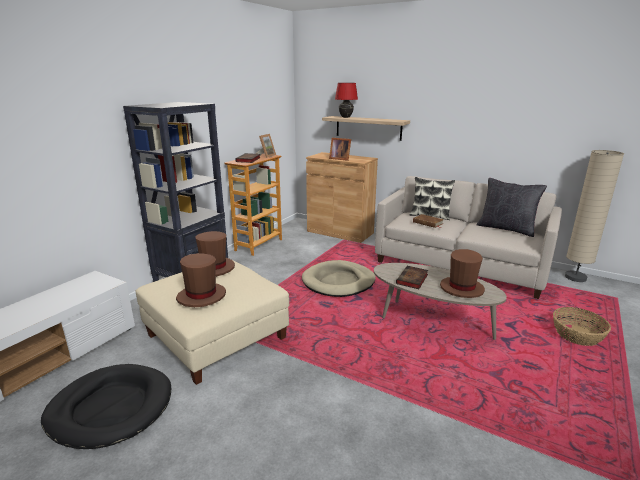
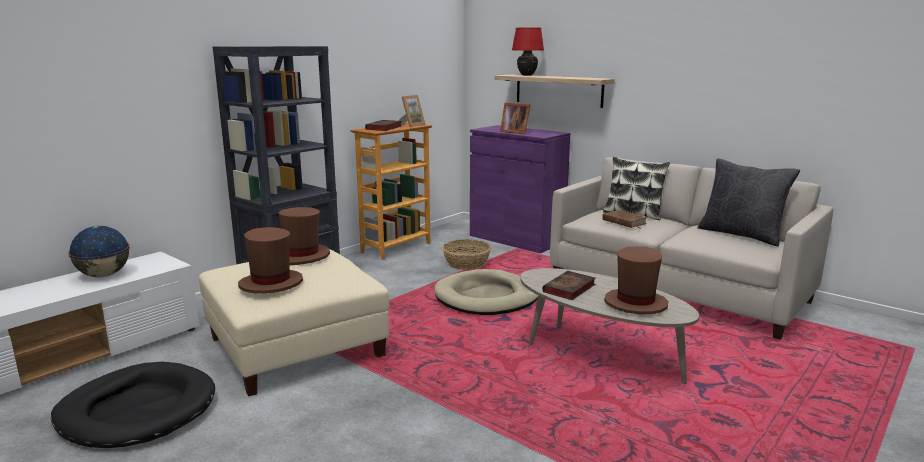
camera: 10 degrees right, 5 degrees down
brown cabinet [306,152,378,243] -> purple cabinet [470,125,570,253]
basket [553,307,611,346] -> basket moved to [442,240,491,270]
beige floor lamp [565,150,624,282] -> none
none -> globe [68,226,130,277]

